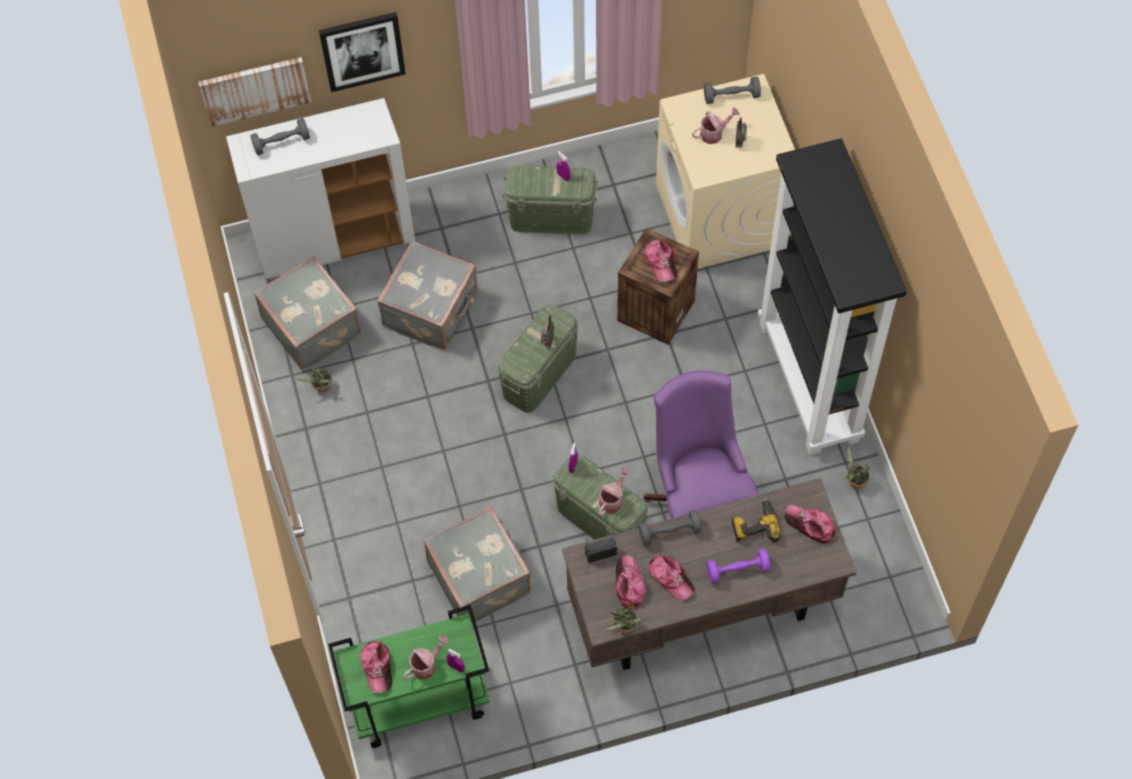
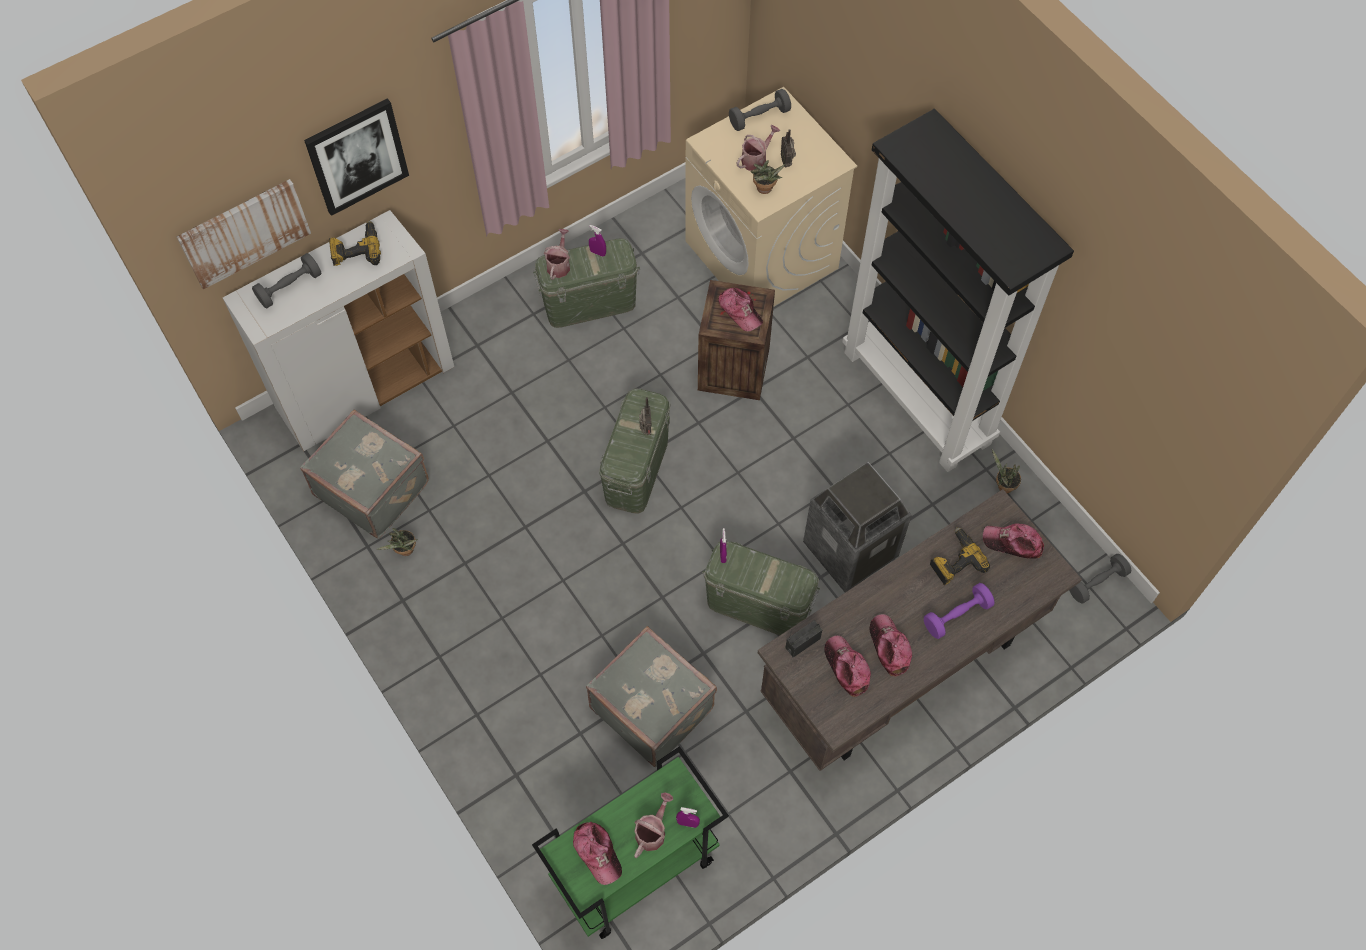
camera: 20 degrees left, 0 degrees up
grey suitcase [377,241,478,350] -> none
watering can [598,468,630,516] -> watering can moved to [544,229,570,280]
potted plant [606,607,643,633] -> potted plant moved to [750,160,785,194]
grey dumbbell [638,510,702,546] -> grey dumbbell moved to [1069,554,1131,604]
purple office chair [643,371,759,519] -> trash can [803,462,912,592]
cap [648,555,695,600] -> cap turned 135 degrees counterclockwise [870,614,912,676]
none -> power drill [329,221,381,266]

